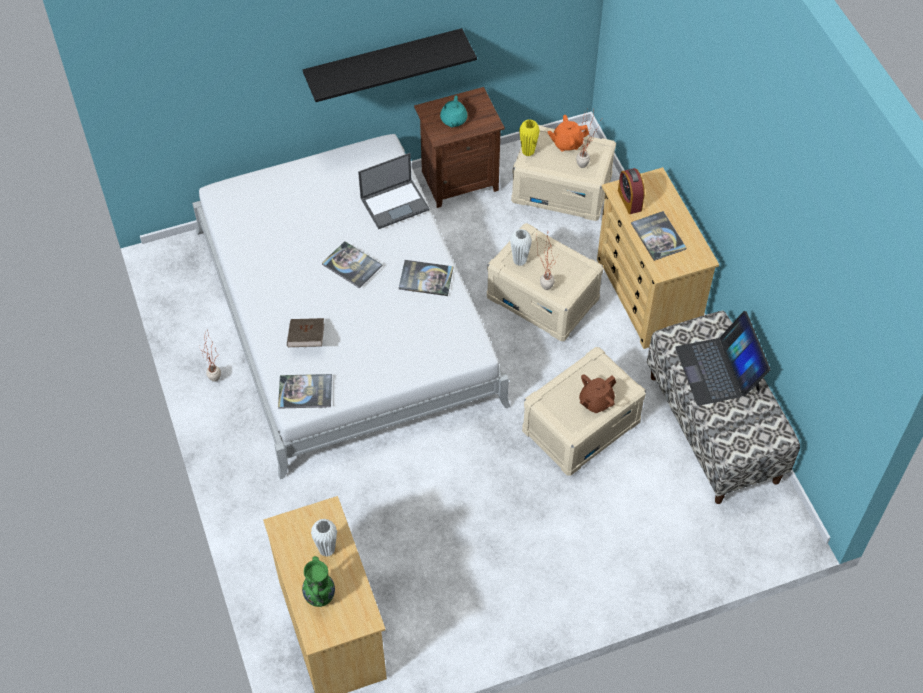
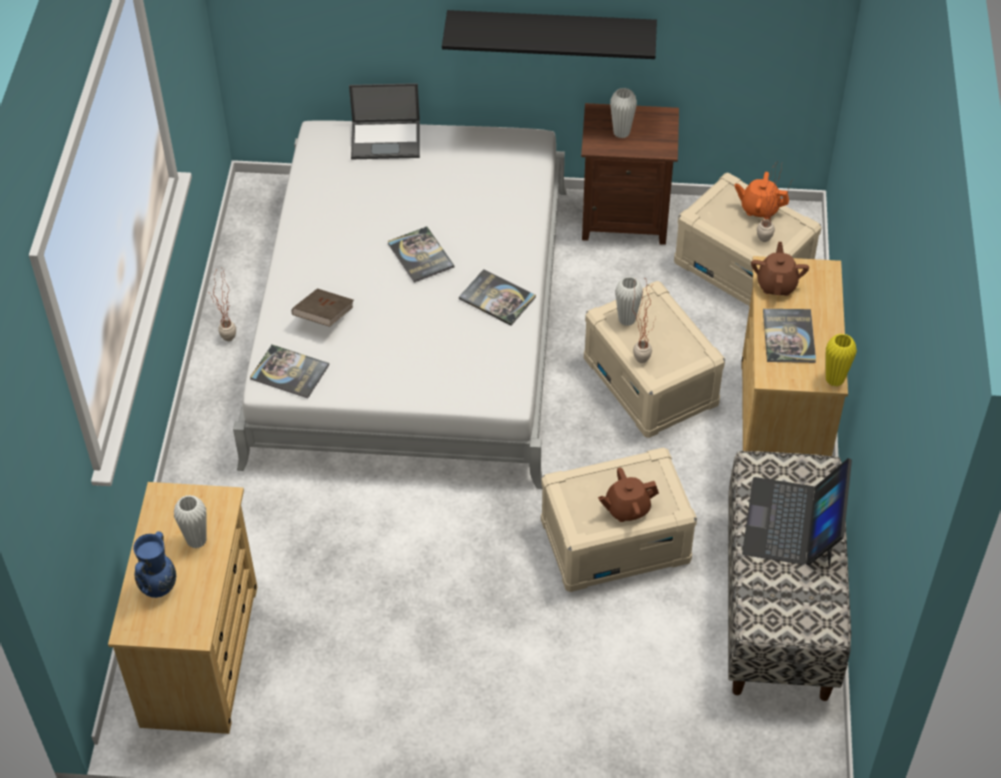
camera: 25 degrees right, 5 degrees down
green vase [302,556,335,607] -> blue vase [133,531,176,598]
laptop [358,153,430,229] -> laptop moved to [349,83,420,159]
turquoise teapot [440,96,467,127] -> white vase [610,88,637,138]
yellow vase [519,120,540,156] -> yellow vase moved to [826,333,857,387]
alarm clock [618,168,645,214] -> brown teapot [751,242,809,296]

